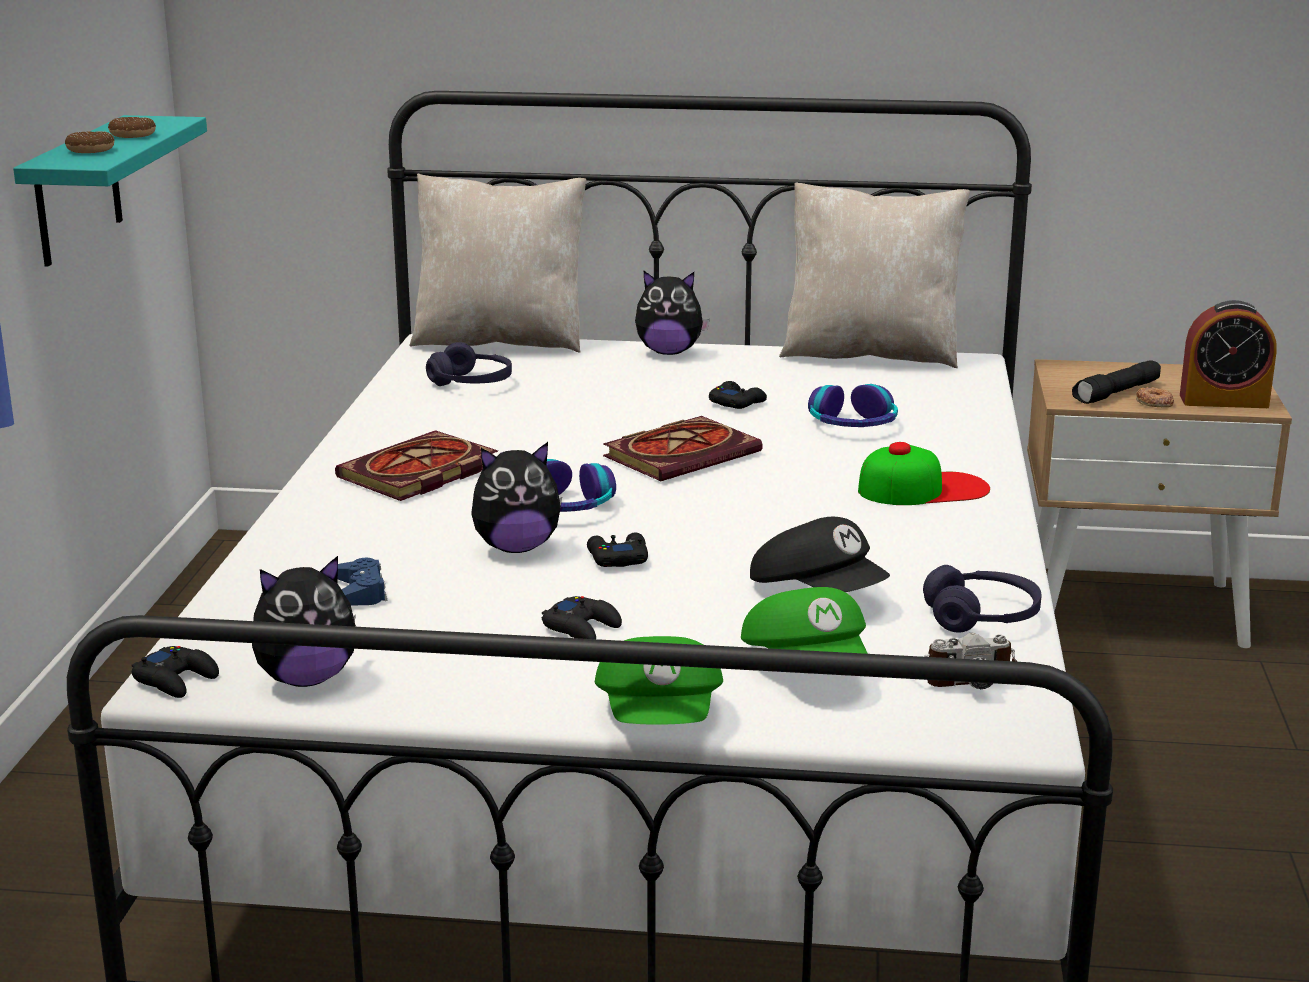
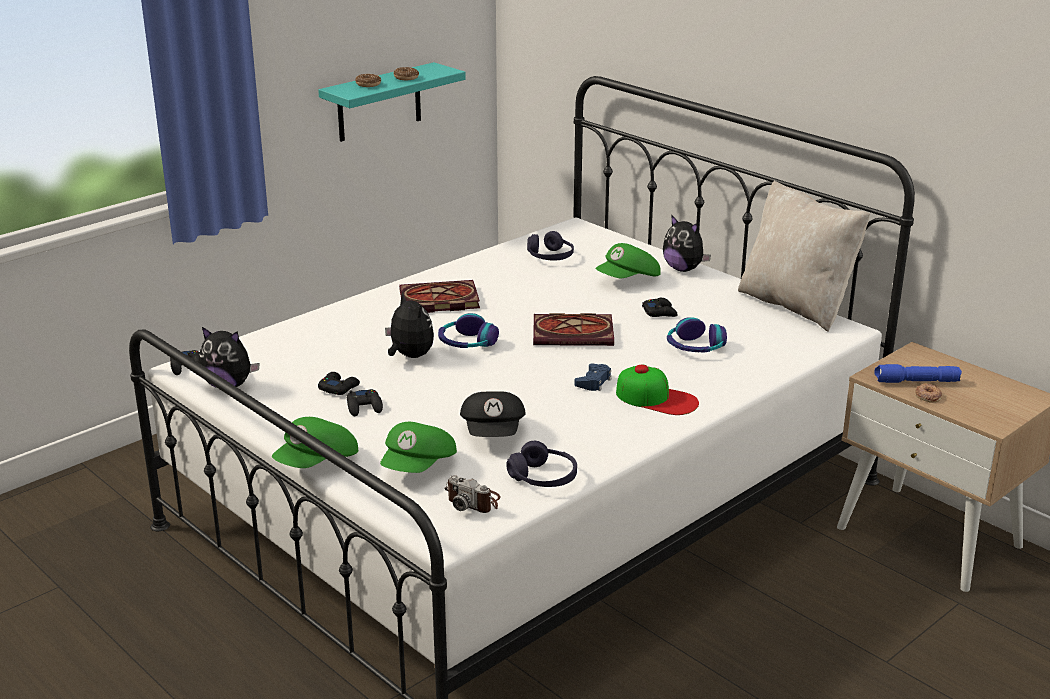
camera: 40 degrees right, 5 degrees up
blue game controller [338,558,387,606] -> blue game controller moved to [574,363,612,391]
beige pillow [409,173,587,352] -> none
plush toy [471,442,562,553] -> plush toy turned 150 degrees counterclockwise [385,292,434,358]
black game controller [587,532,648,567] -> black game controller moved to [318,372,360,395]
black flashlight [1072,361,1161,404] -> blue flashlight [874,364,962,383]
alarm clock [1180,300,1276,408] -> none
none -> green cap [595,243,661,278]

